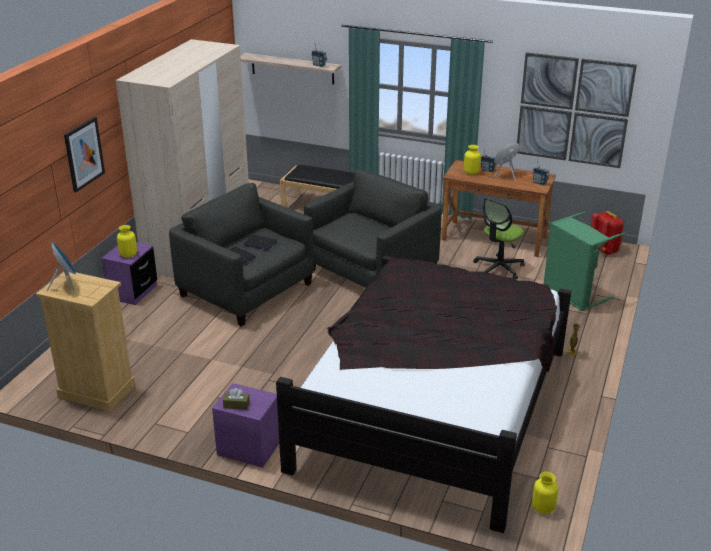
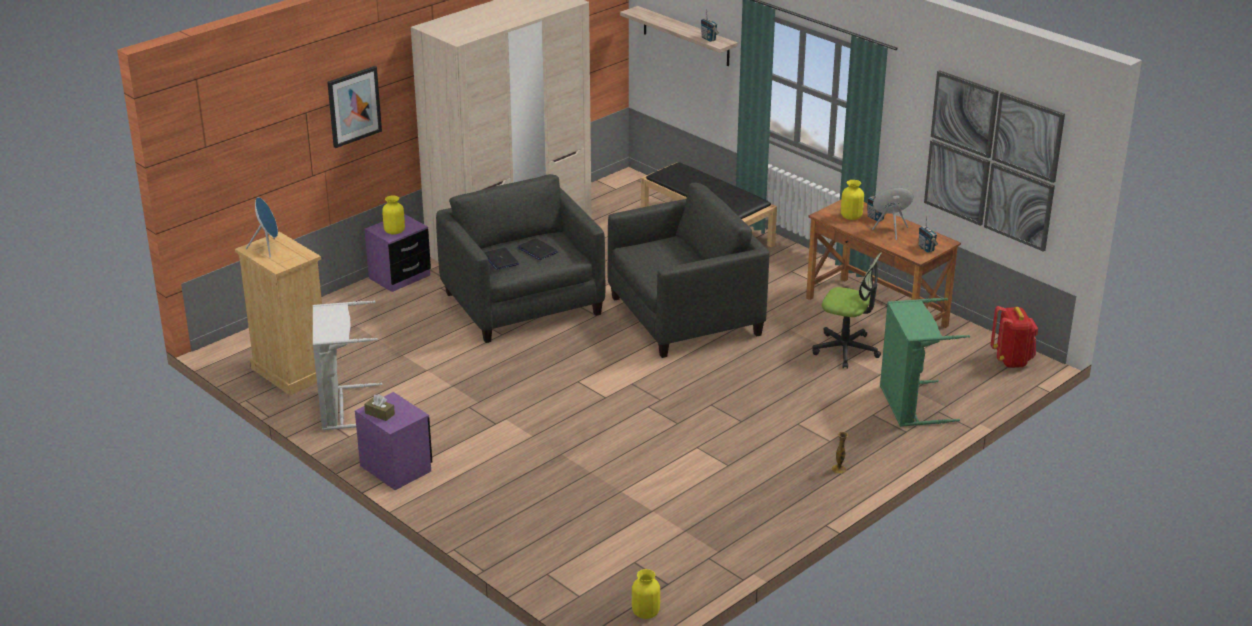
camera: 25 degrees right, 0 degrees up
black bed [276,256,571,533] -> none
office chair [473,198,524,279] -> office chair turned 135 degrees counterclockwise [812,252,882,369]
none -> grey laundry basket [313,301,382,430]

